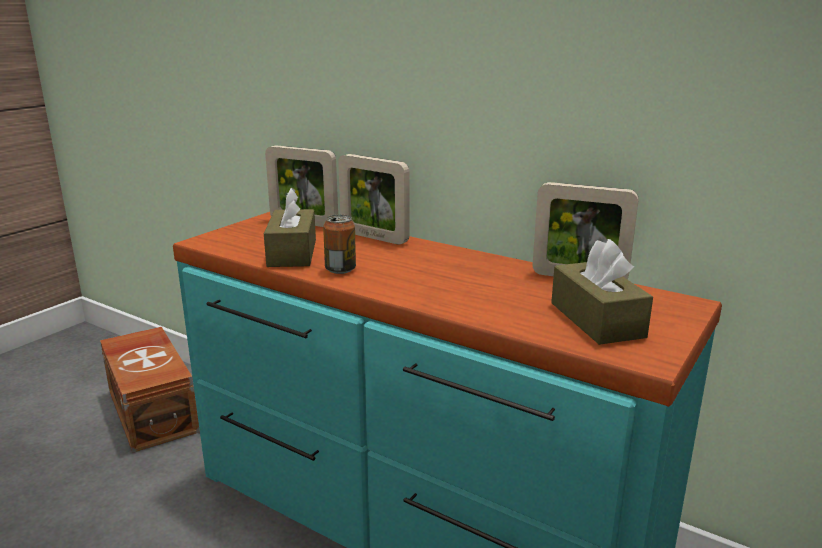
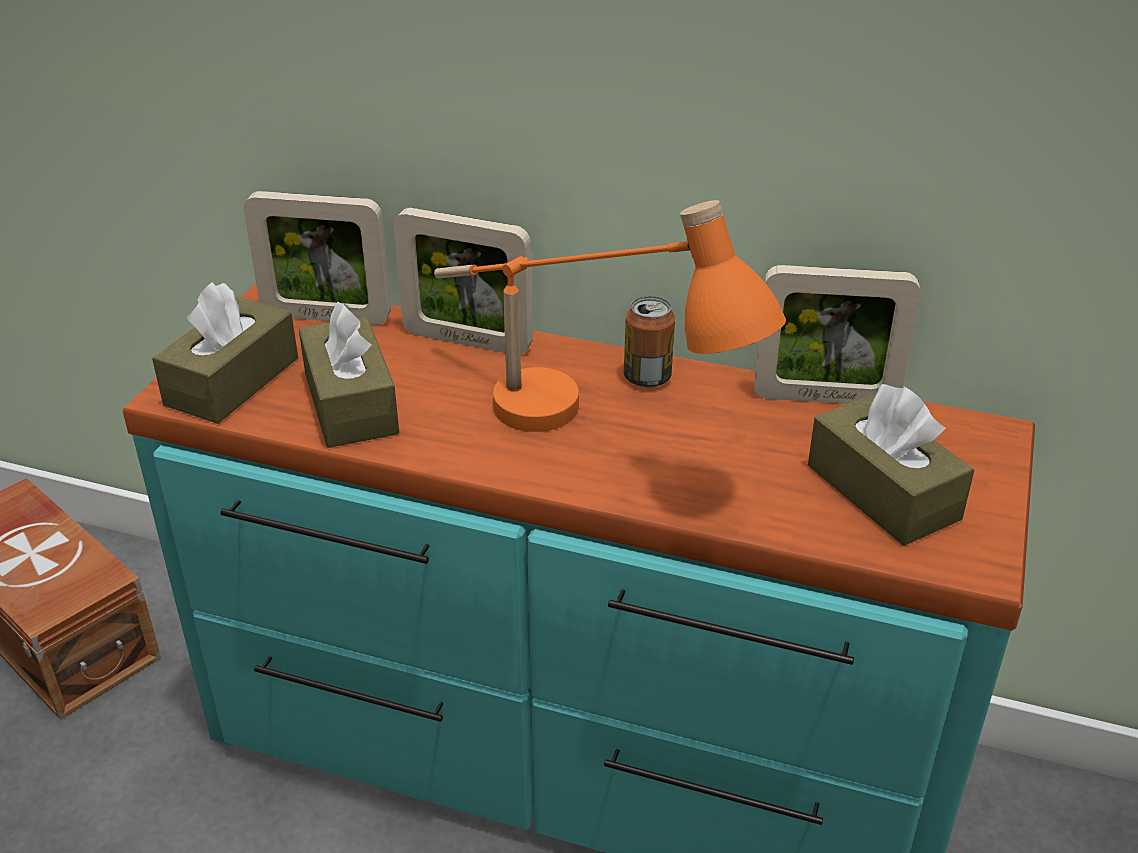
camera: 15 degrees left, 15 degrees up
can [323,214,356,274] -> can moved to [624,296,675,388]
none -> brown tissue box [152,282,298,424]
none -> orange table lamp [434,200,786,432]

